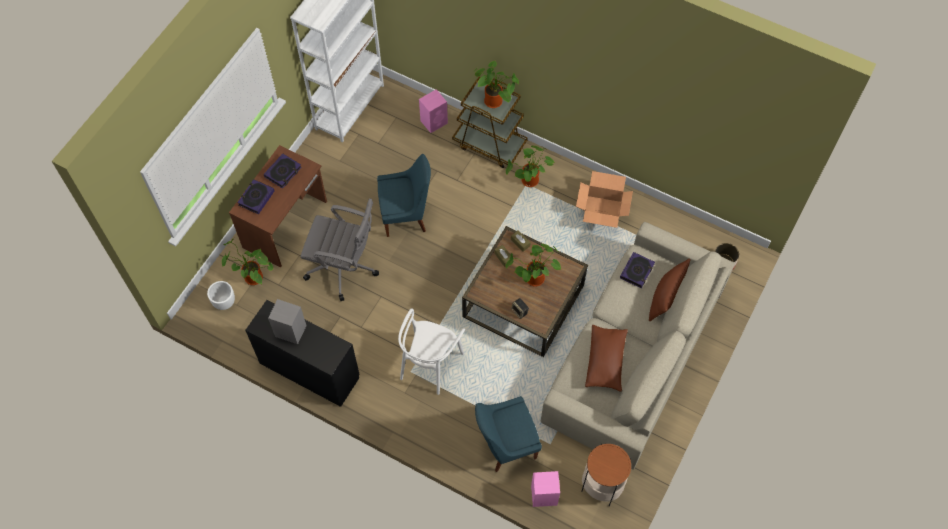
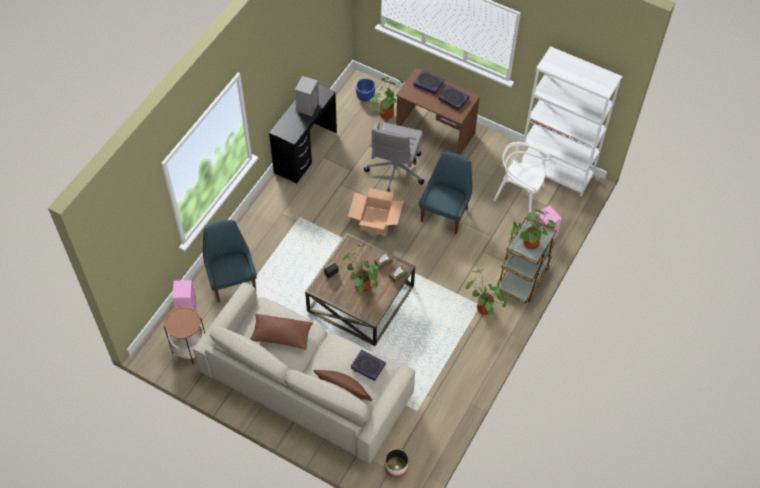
camera: 90 degrees right, 5 degrees down
white planter [207,281,235,310] -> blue planter [356,78,375,102]
blue chair [377,154,431,237] -> blue chair turned 150 degrees counterclockwise [419,152,472,234]
white chair [398,309,465,395] -> white chair moved to [493,142,551,212]
cardboard box [576,171,633,228] -> cardboard box moved to [348,188,404,235]

